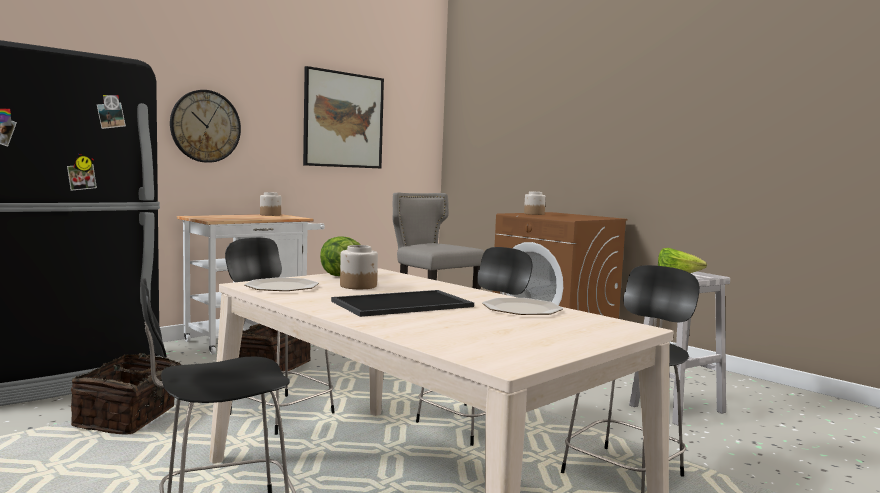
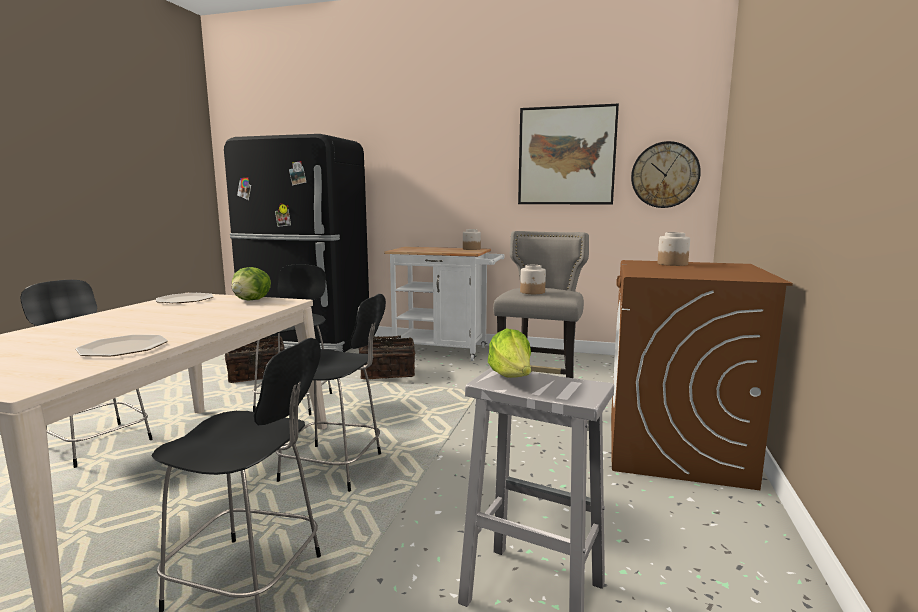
camera: 60 degrees right, 5 degrees up
wall clock [170,90,241,163] -> wall clock moved to [631,141,701,208]
tray [331,290,474,317] -> none
jar [340,245,378,289] -> jar moved to [520,265,546,294]

